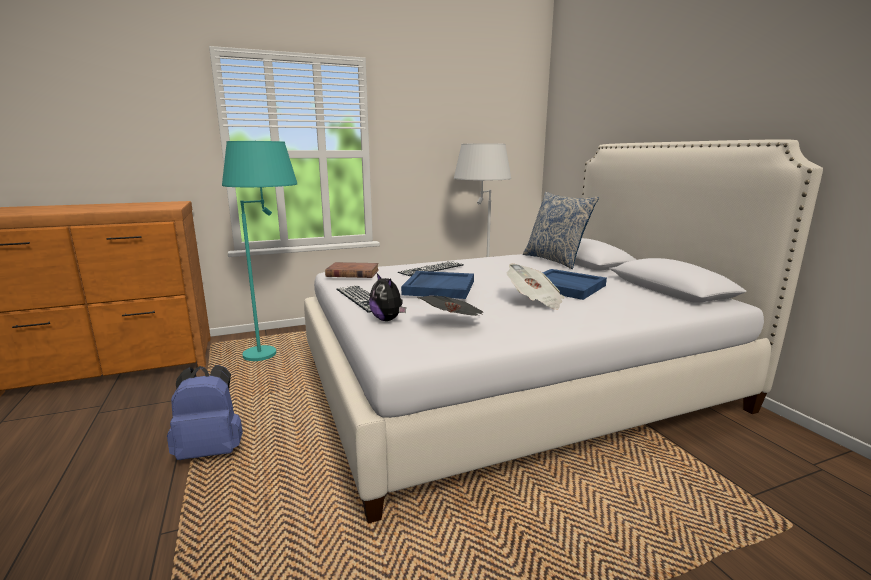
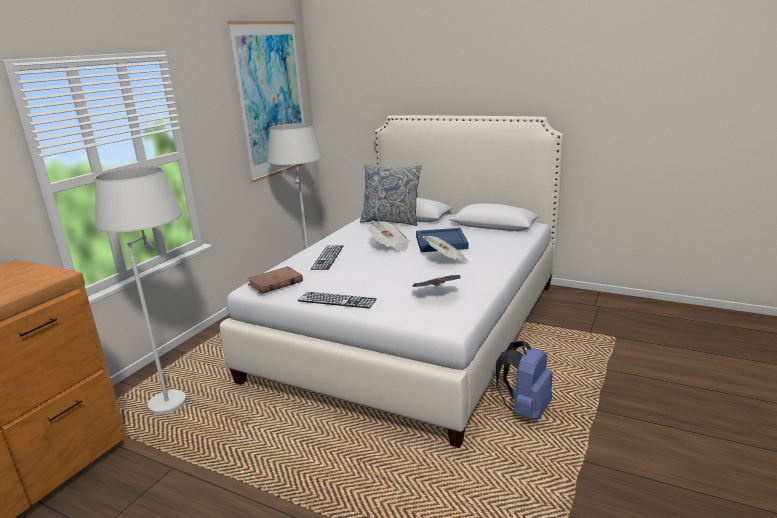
camera: 40 degrees left, 5 degrees up
blue backpack [167,365,243,460] -> blue backpack moved to [496,341,553,420]
turquoise floor lamp [222,141,297,361] -> white floor lamp [95,166,186,414]
plush toy [369,273,406,321] -> none
blue tray [401,271,474,299] -> none
none -> picture [227,21,307,183]
none -> newspaper [368,221,410,251]

